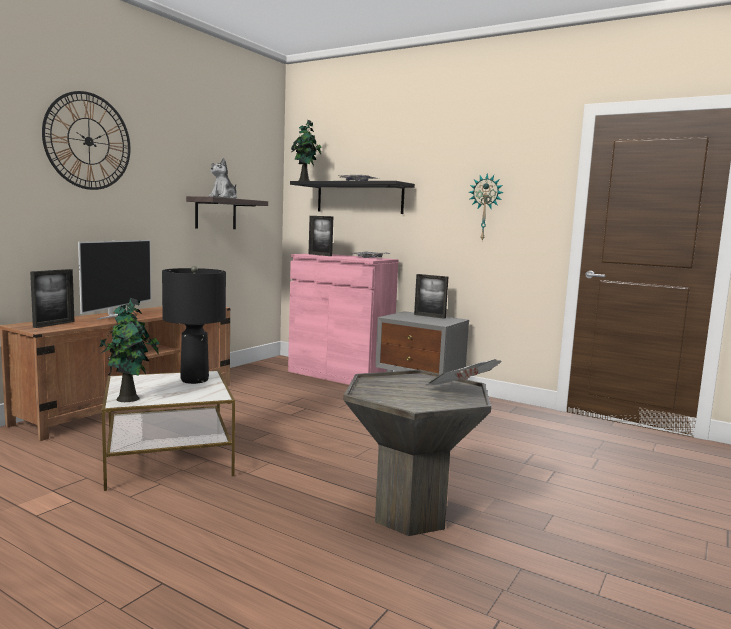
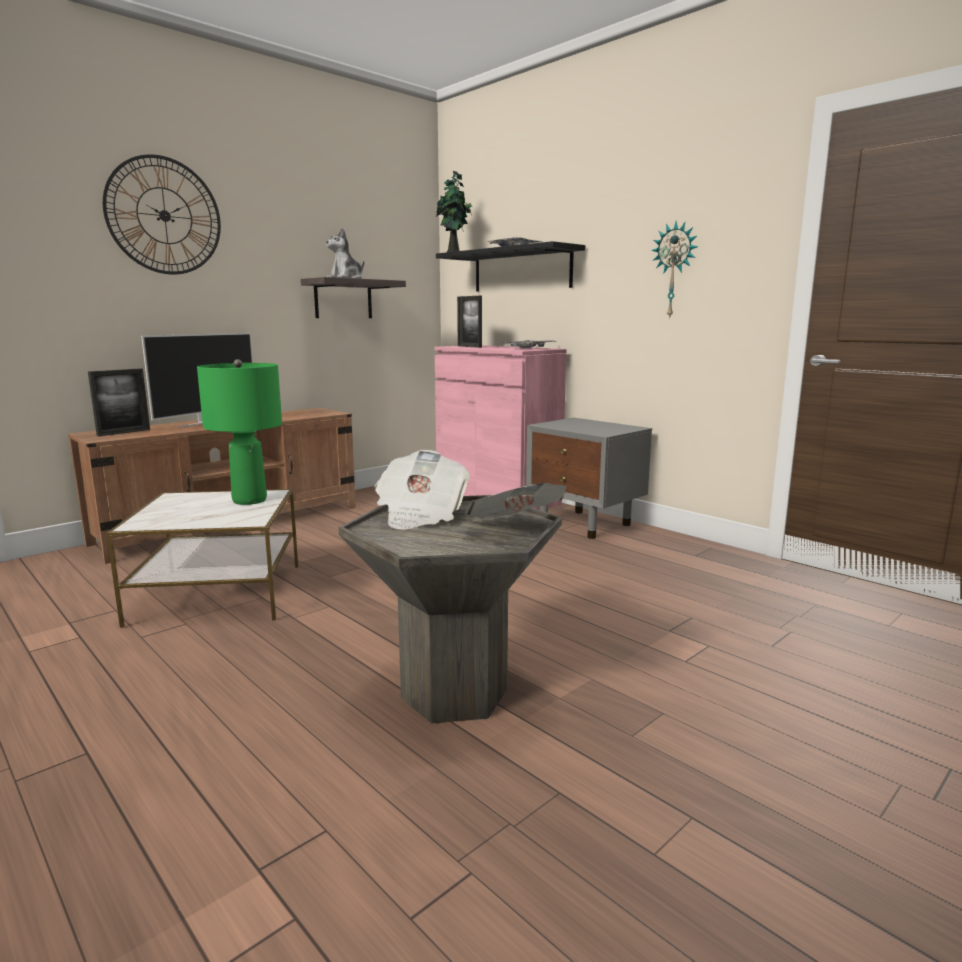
camera: 15 degrees right, 5 degrees up
potted plant [100,298,160,402] -> none
black table lamp [162,266,226,384] -> green table lamp [197,359,282,505]
picture frame [414,274,448,319] -> none
none -> newspaper [374,450,470,529]

